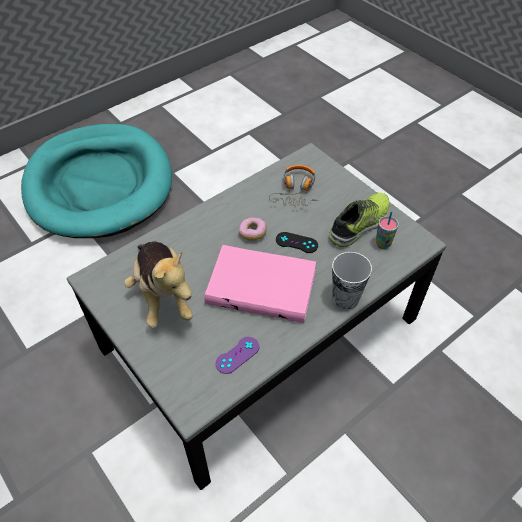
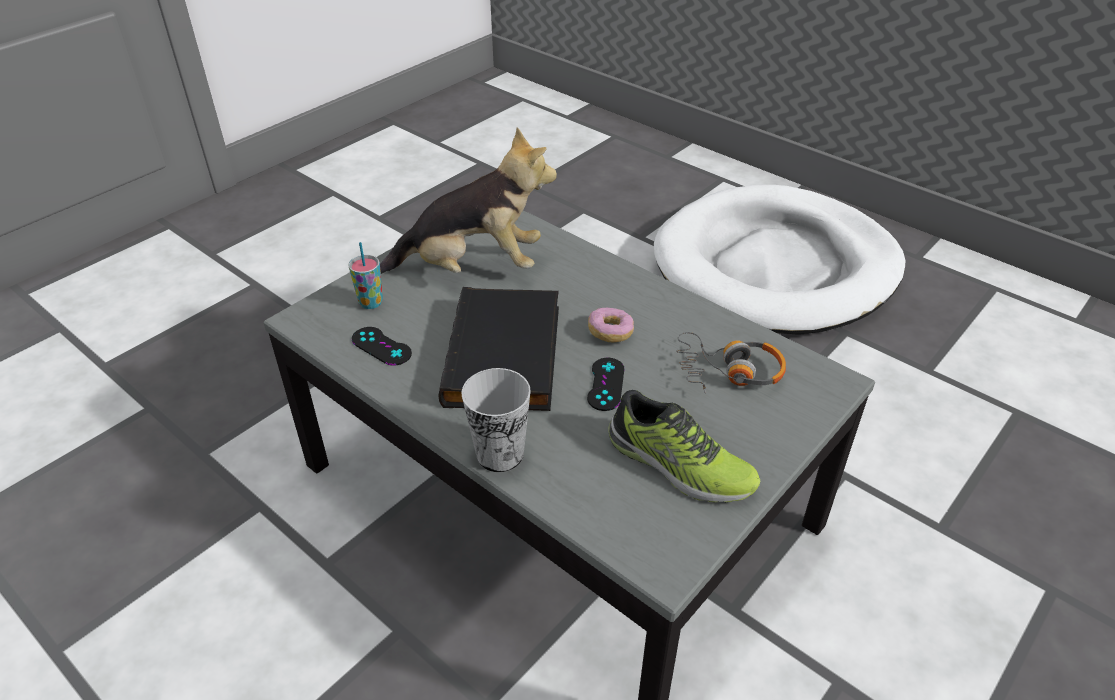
camera: 80 degrees right, 10 degrees down
turquoise dog bed [21,124,172,238] -> white dog bed [654,185,905,335]
plush toy [124,242,193,328] -> plush toy turned 150 degrees counterclockwise [380,127,557,274]
pink book [205,245,316,323] -> black book [438,287,559,411]
purple game controller [215,337,259,374] -> black game controller [352,327,412,365]
cup [376,211,399,249] -> cup moved to [348,242,383,309]

